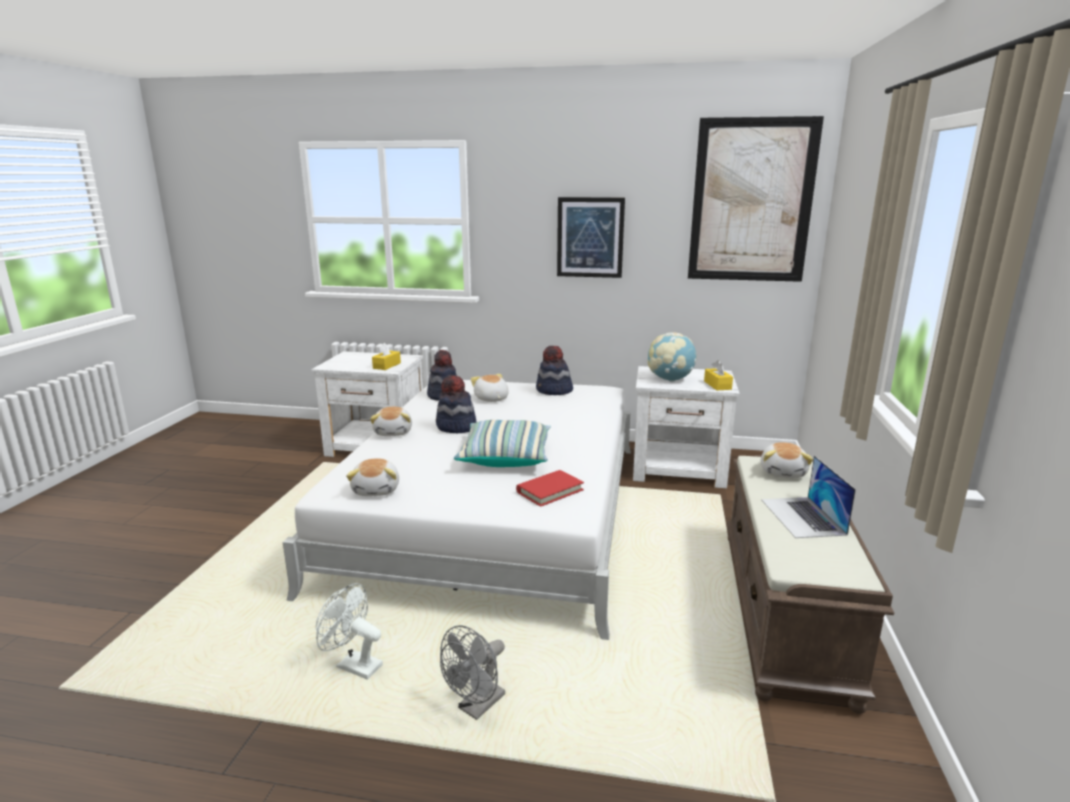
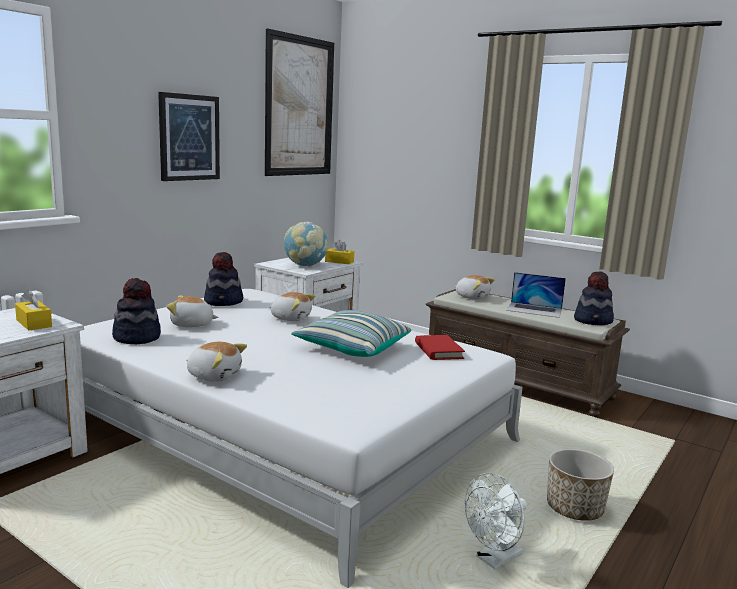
camera: 65 degrees left, 5 degrees down
plush toy [346,458,399,496] -> plush toy moved to [269,292,315,321]
hat [436,375,476,433] -> hat moved to [574,271,614,325]
grey fan [440,625,505,720] -> planter [547,448,614,521]

